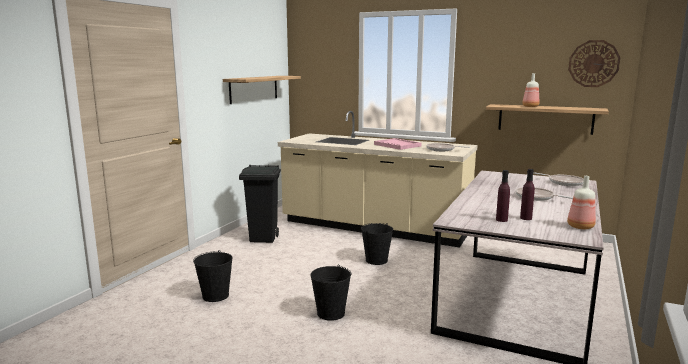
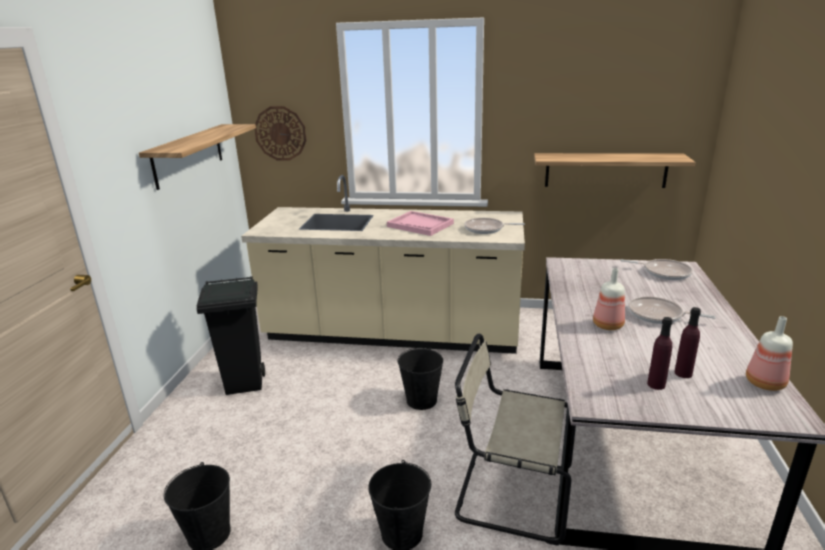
camera: 15 degrees left, 10 degrees up
bottle [522,73,539,107] -> bottle moved to [593,268,625,330]
wall clock [568,40,620,87] -> wall clock moved to [254,106,307,160]
none -> beige chair [455,334,576,546]

